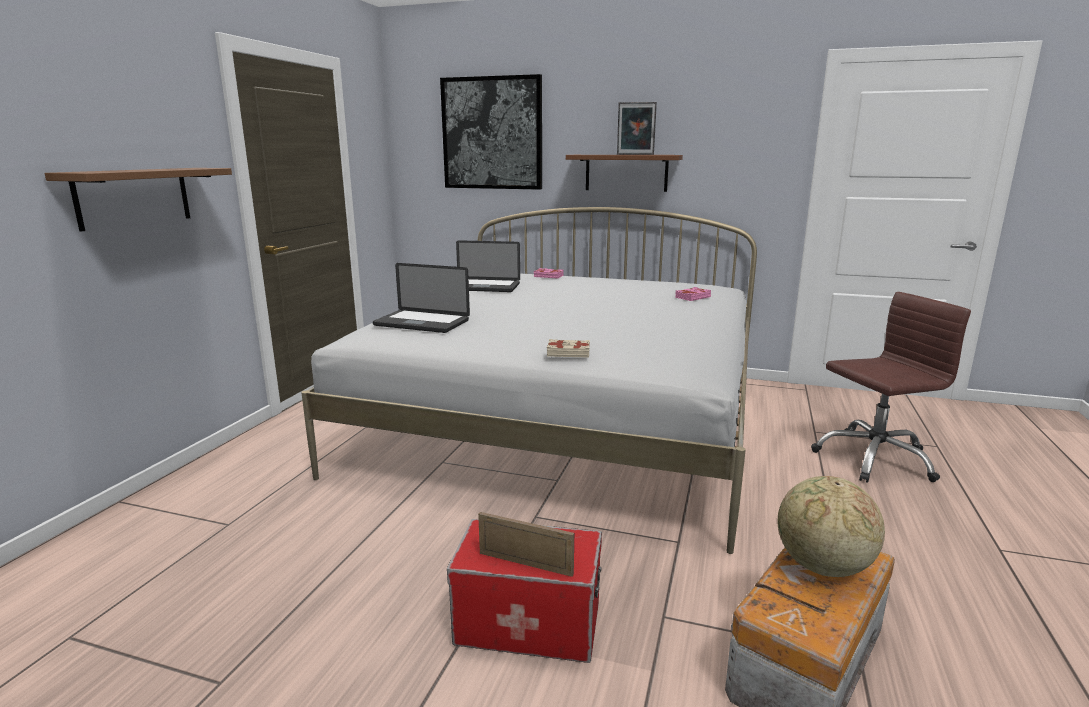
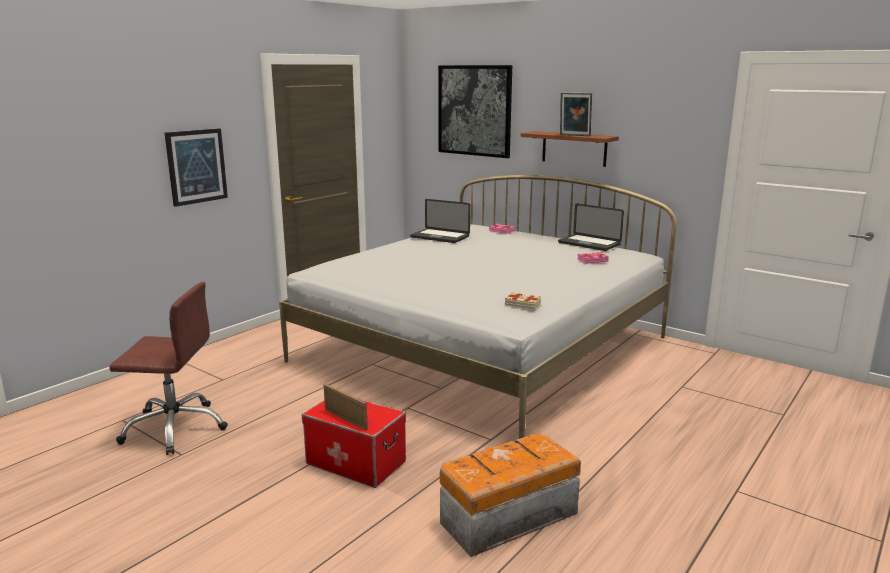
camera: 20 degrees right, 0 degrees up
brown shelf [44,168,232,232] -> picture [165,128,228,207]
laptop [373,263,470,333] -> laptop moved to [558,203,624,251]
beige book [547,339,590,358] -> beige book moved to [505,292,541,309]
globe [778,476,885,577] -> none
brown office chair [811,292,971,483] -> brown office chair moved to [109,282,228,455]

